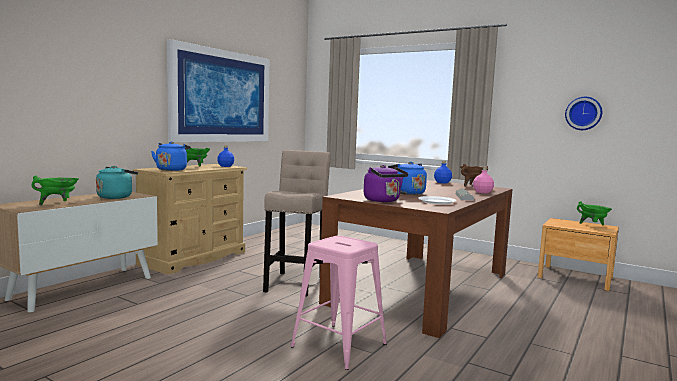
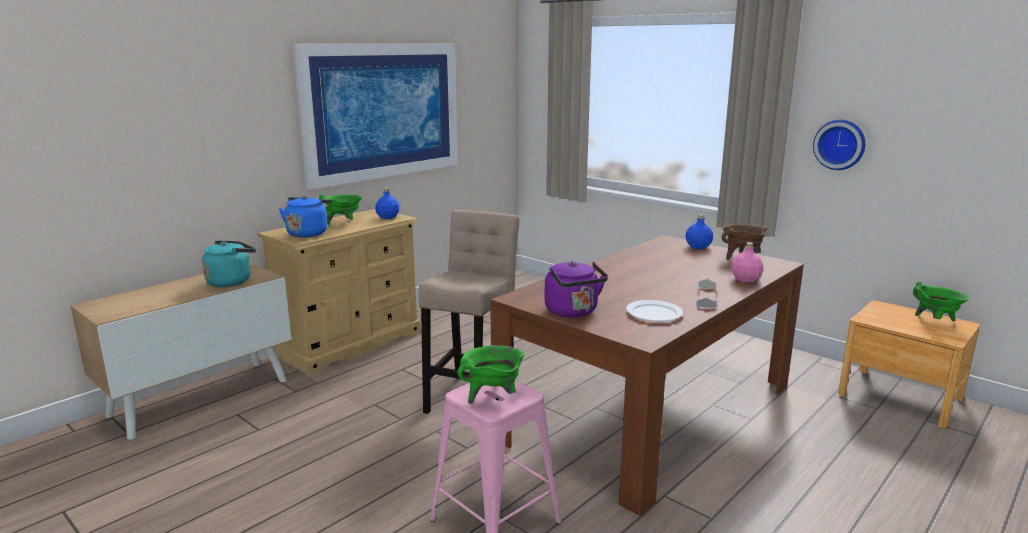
camera: 10 degrees right, 10 degrees up
green cooking pot [32,176,79,205] -> green cooking pot moved to [457,345,525,404]
blue kettle [388,162,427,195] -> none
wall clock [565,97,602,130] -> wall clock moved to [813,120,866,170]

